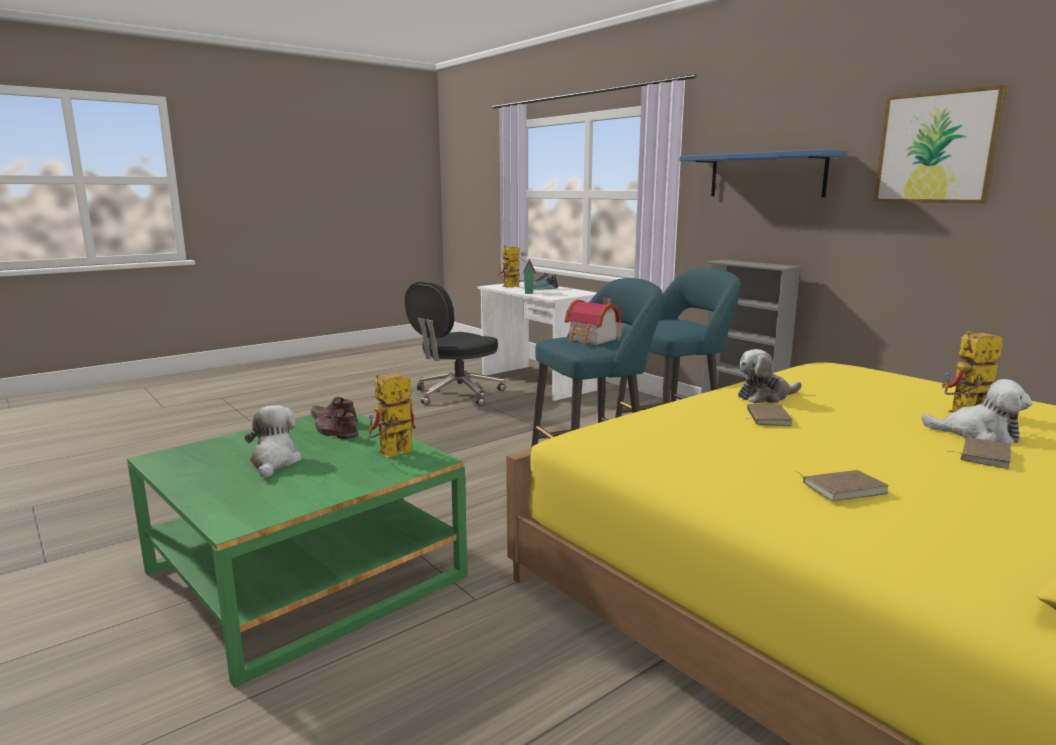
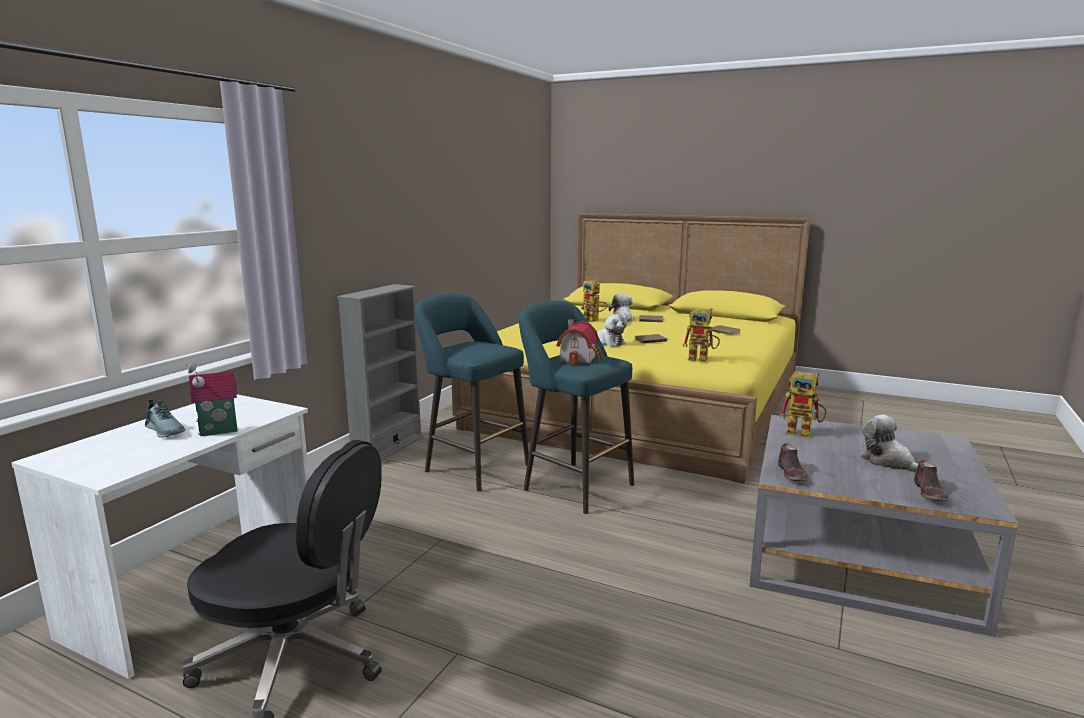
camera: 115 degrees left, 0 degrees up
green coffee table [127,414,468,688] -> grey coffee table [749,415,1018,637]
plush toy [245,405,302,478] -> plush toy turned 90 degrees clockwise [860,415,918,473]
brown shoe [315,409,359,439] -> brown shoe moved to [914,460,947,501]
toy robot [498,245,520,287] -> toy robot moved to [682,308,720,362]
blue shelf [679,149,846,197] -> none
picture [874,85,1007,203] -> none

